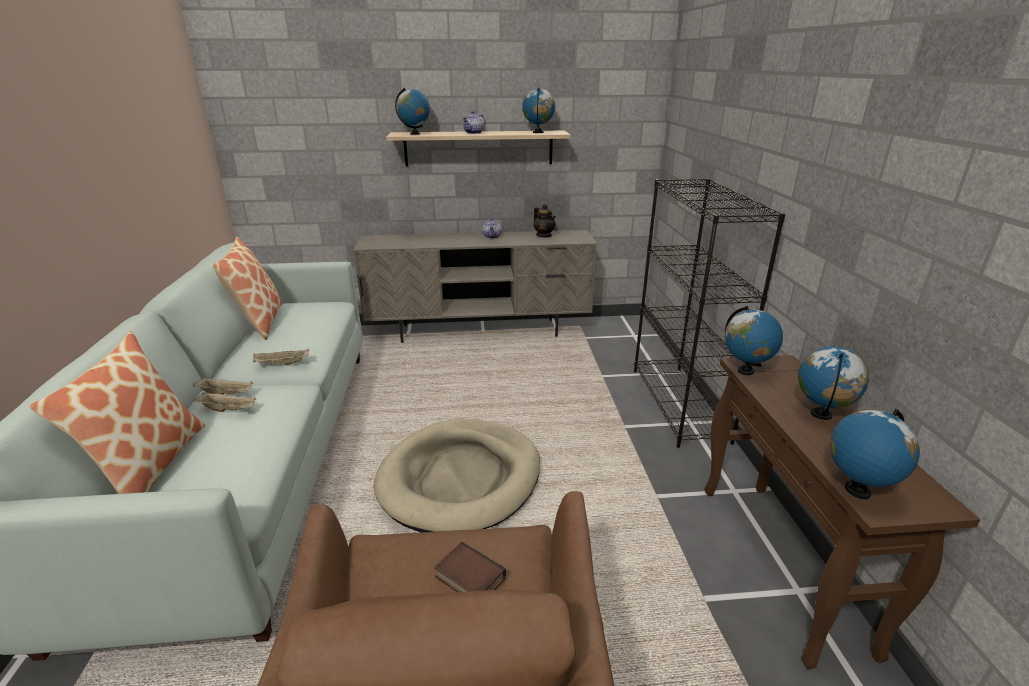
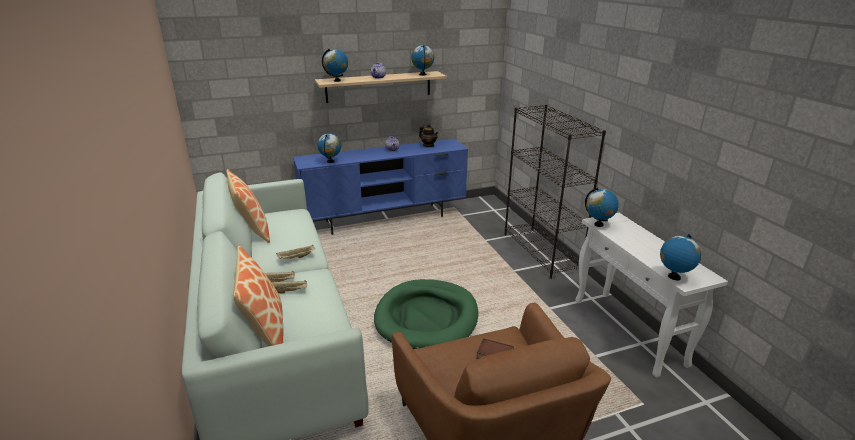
camera: 15 degrees left, 0 degrees up
beige tv stand [353,230,597,343] -> blue tv stand [293,139,468,235]
beige dog bed [373,419,540,532] -> green dog bed [374,279,478,349]
brown console table [704,355,980,669] -> white console table [575,213,728,378]
globe [798,346,869,420] -> globe moved to [317,133,341,163]

